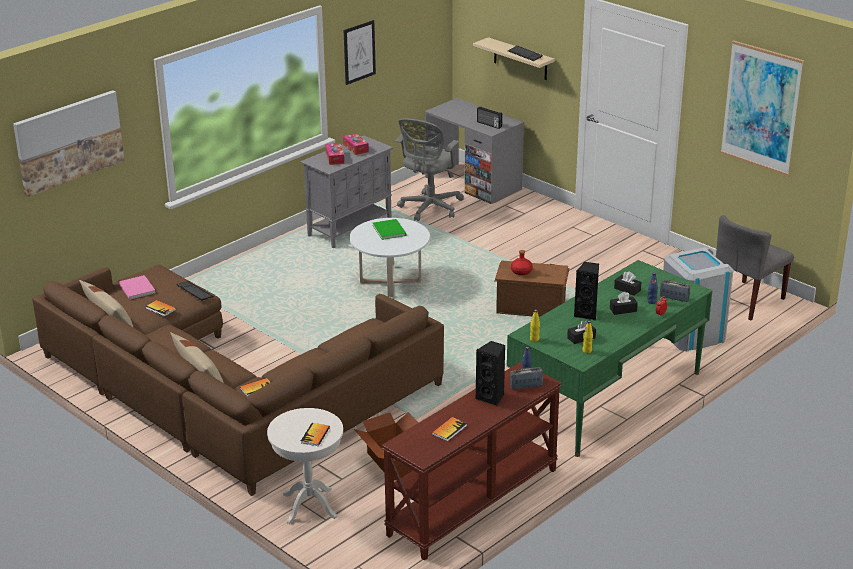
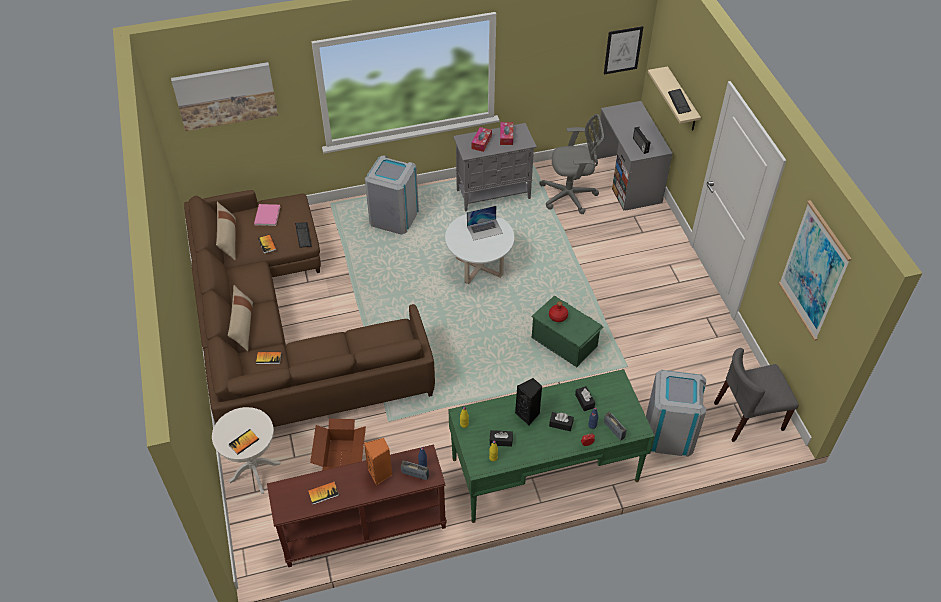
camera: 30 degrees right, 20 degrees up
picture [344,20,376,85] -> picture moved to [604,26,643,75]
green book [372,219,407,240] -> laptop [467,206,503,241]
grey office chair [396,118,464,221] -> grey office chair turned 150 degrees counterclockwise [539,114,604,214]
black speaker [476,341,505,406] -> orange speaker [364,438,392,485]
brown storage box [495,260,569,317] -> green storage box [531,295,604,367]
none -> grey trash can [365,155,419,235]

